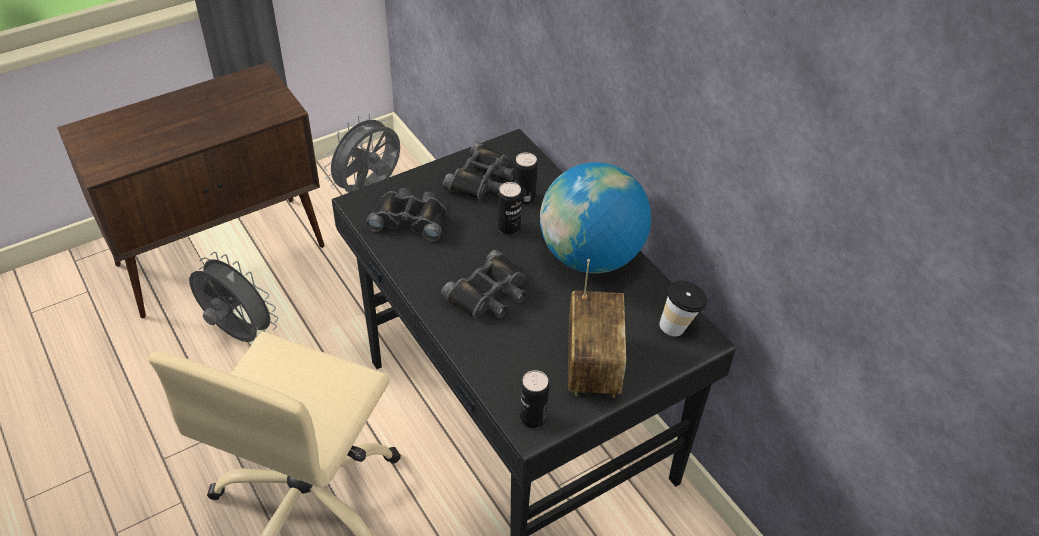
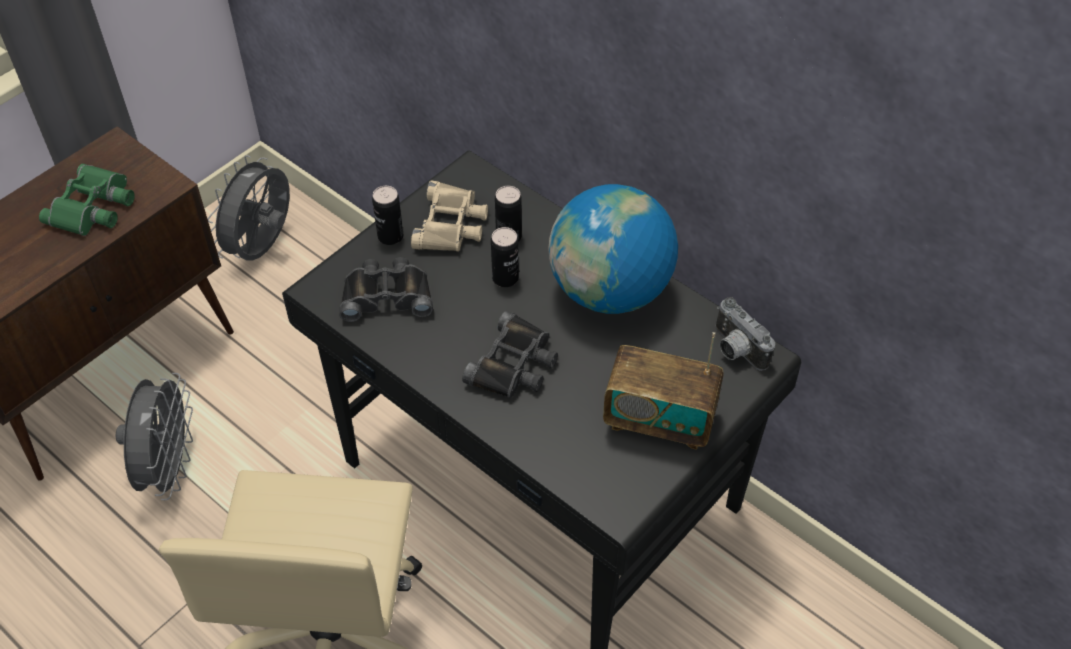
camera: 15 degrees left, 5 degrees up
grey fan [189,252,278,342] -> grey fan turned 75 degrees clockwise [116,373,193,500]
black binoculars [443,142,515,199] -> beige binoculars [411,181,488,252]
can [520,370,549,428] -> can moved to [372,186,403,245]
radio [568,259,626,398] -> radio turned 120 degrees clockwise [603,332,724,450]
cup [659,281,707,336] -> camera [715,297,775,371]
none -> green binoculars [39,164,135,236]

